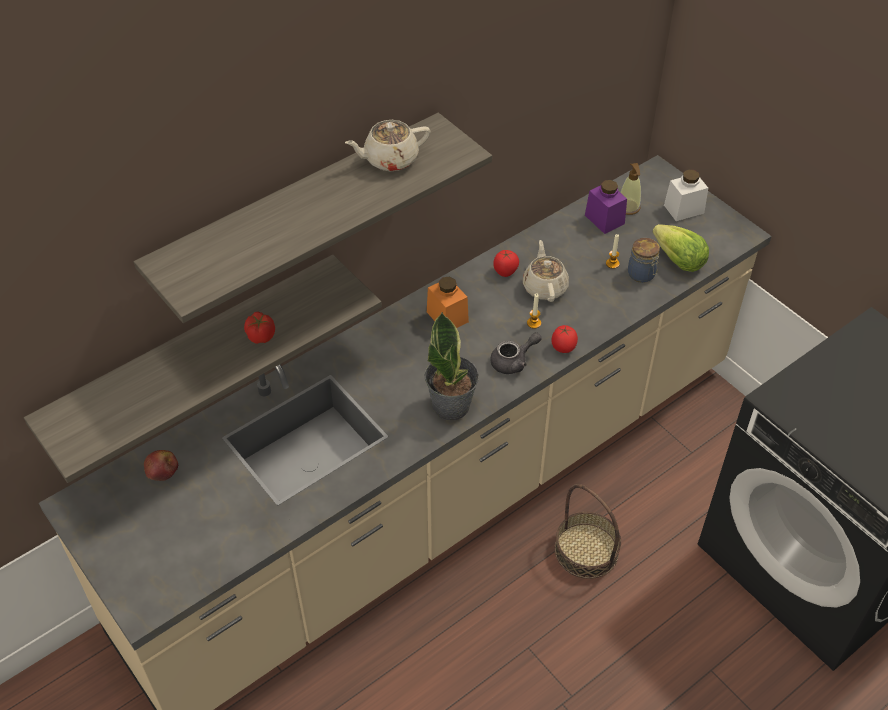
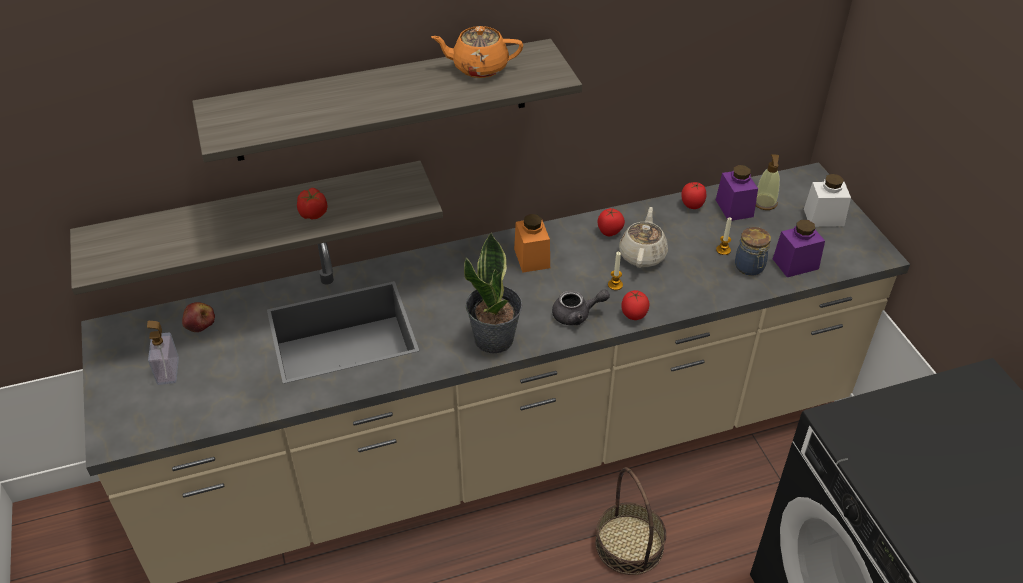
camera: 20 degrees right, 5 degrees down
beige teapot [345,120,430,171] -> orange teapot [431,26,523,78]
lettuce [653,224,709,272] -> purple jar [773,220,825,277]
none -> soap dispenser [147,321,179,385]
none -> tomato [681,182,707,209]

